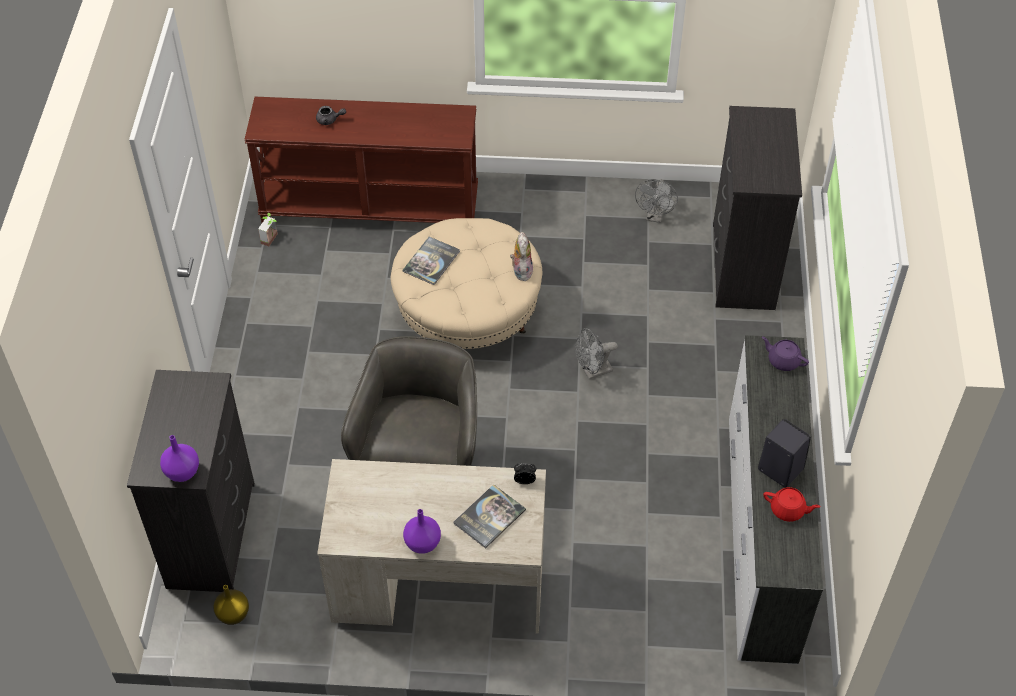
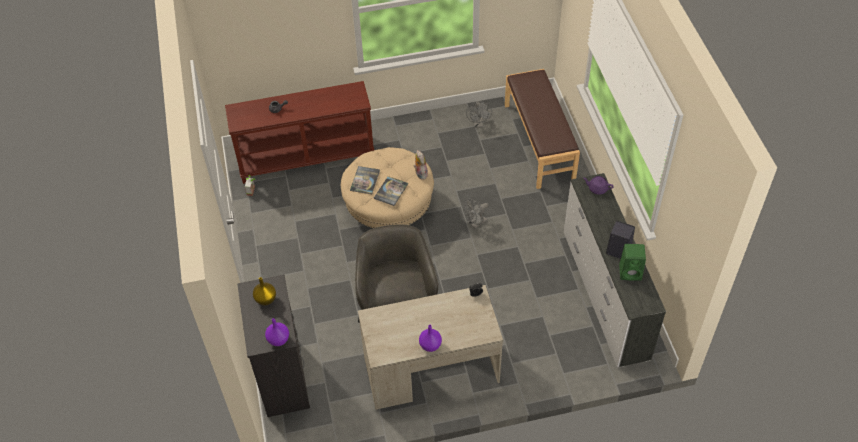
camera: 15 degrees left, 0 degrees up
yellow vase [213,585,249,625] -> yellow vase moved to [253,277,276,306]
book [453,484,526,548] -> book moved to [374,176,408,206]
black dresser [713,106,802,310] -> brown bench [505,69,580,189]
red teapot [763,487,821,522] -> green speaker [619,244,646,281]

